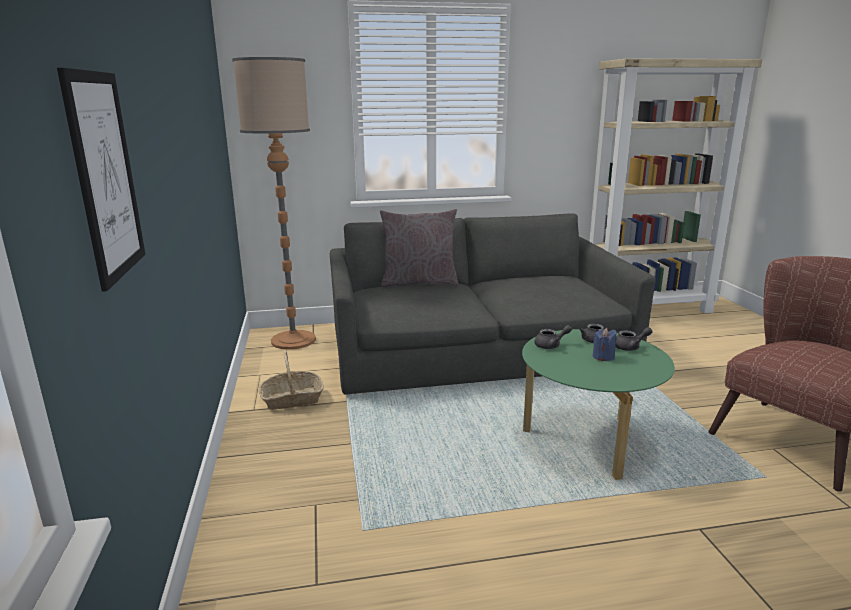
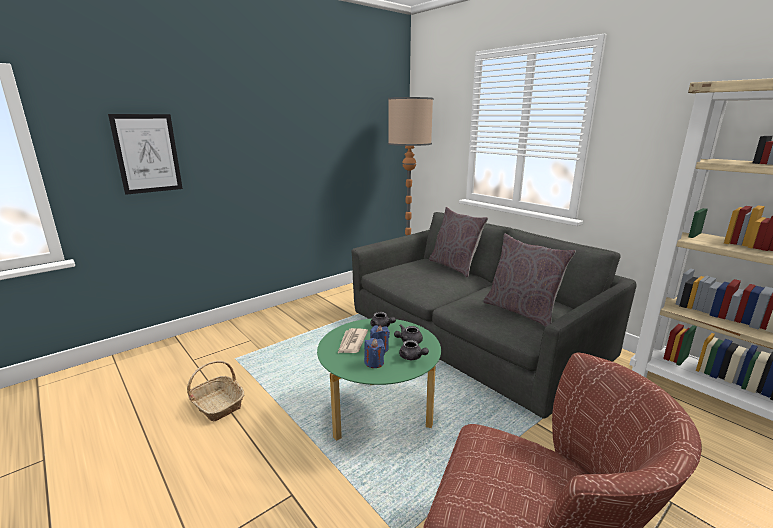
camera: 60 degrees right, 0 degrees up
basket [259,350,324,410] -> basket moved to [187,361,244,422]
none -> newspaper [337,328,368,354]
none -> blue candle [364,338,385,368]
none -> grey pillow [483,234,576,327]

